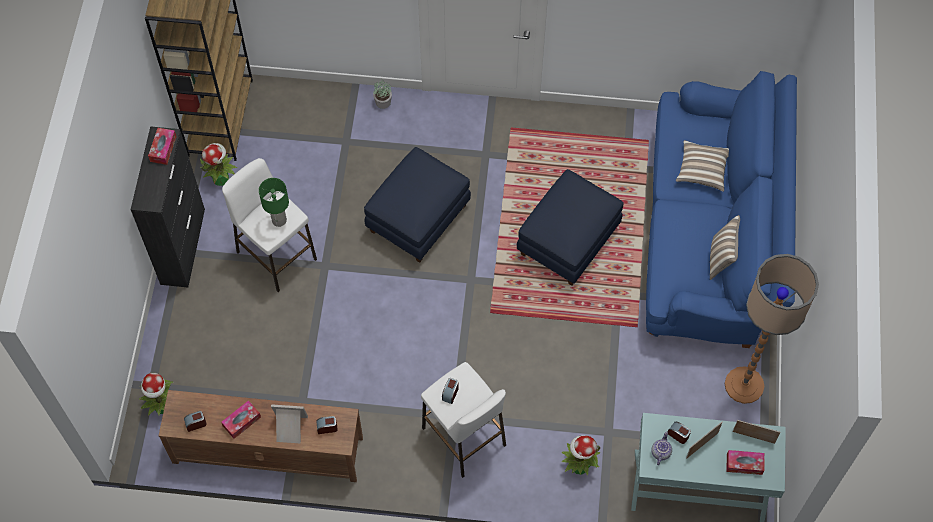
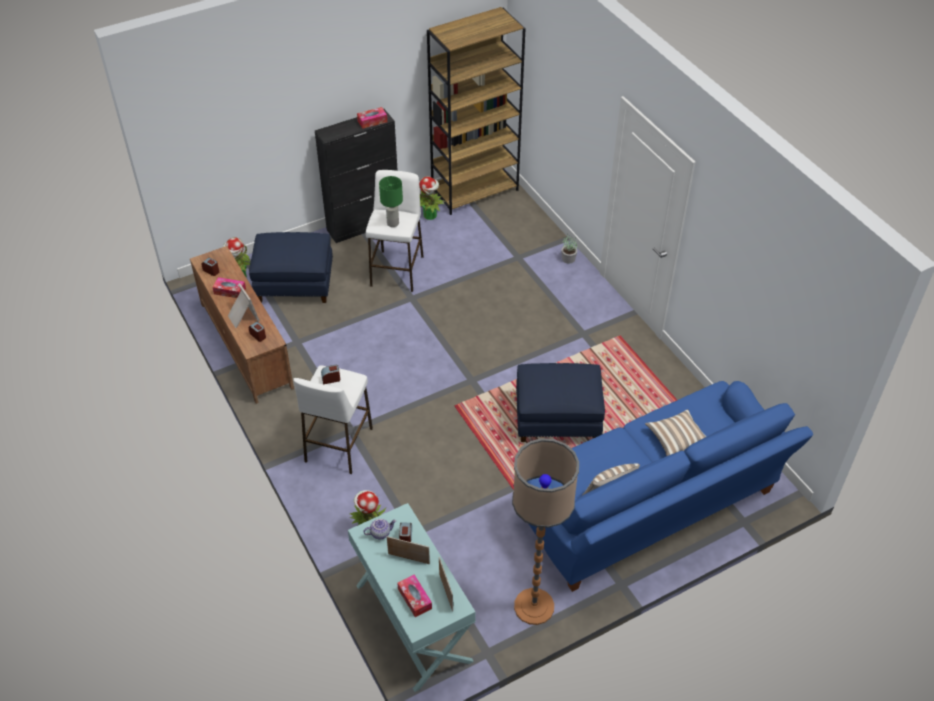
camera: 55 degrees right, 15 degrees down
blue ottoman [364,147,471,263] -> blue ottoman moved to [249,232,333,303]

